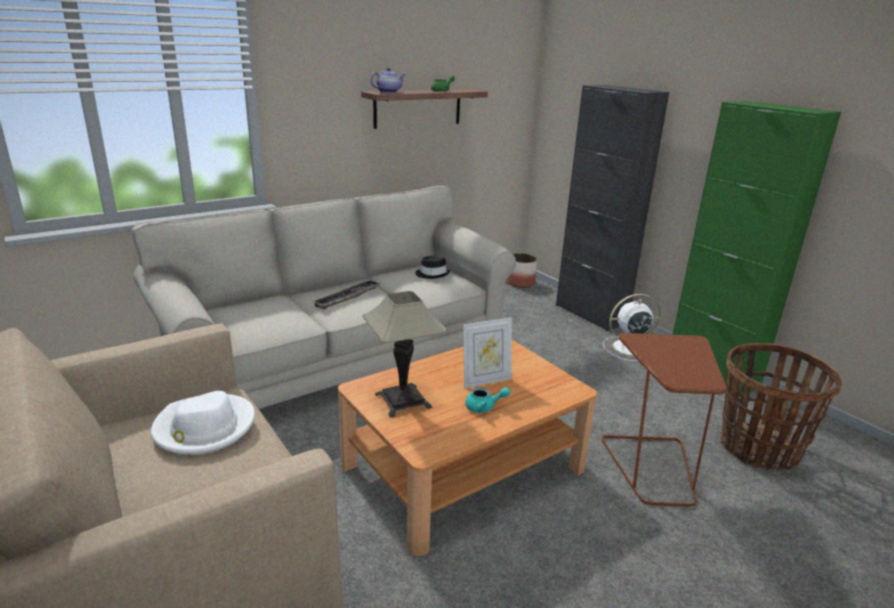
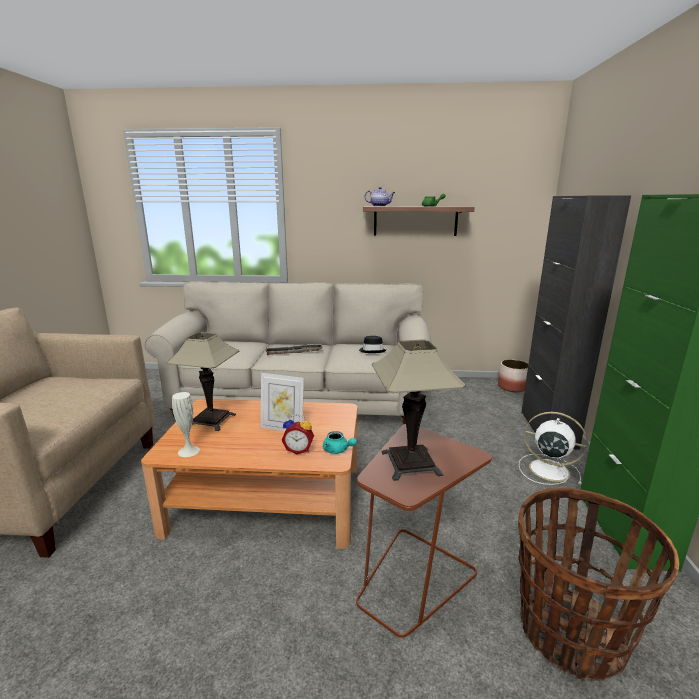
camera: 40 degrees right, 5 degrees down
white hat [151,391,254,455] -> none
turquoise teapot [465,387,510,413] -> turquoise teapot moved to [323,431,357,454]
none -> white vase [172,392,200,457]
none -> alarm clock [282,415,314,454]
none -> table lamp [372,339,466,481]

